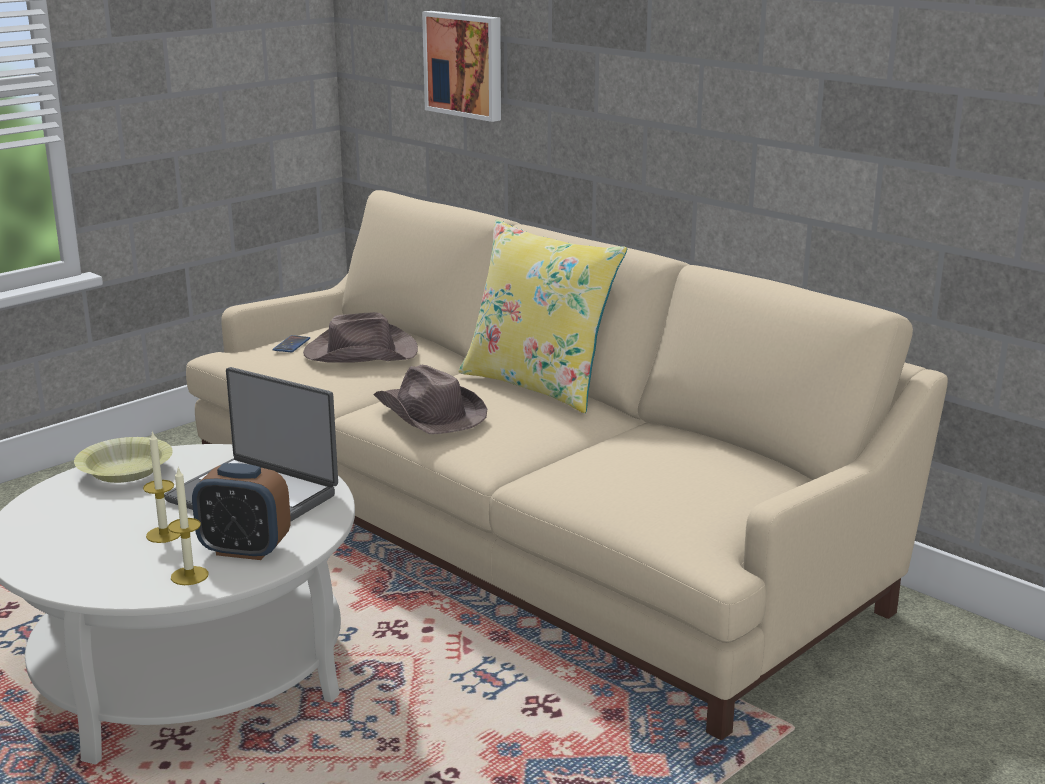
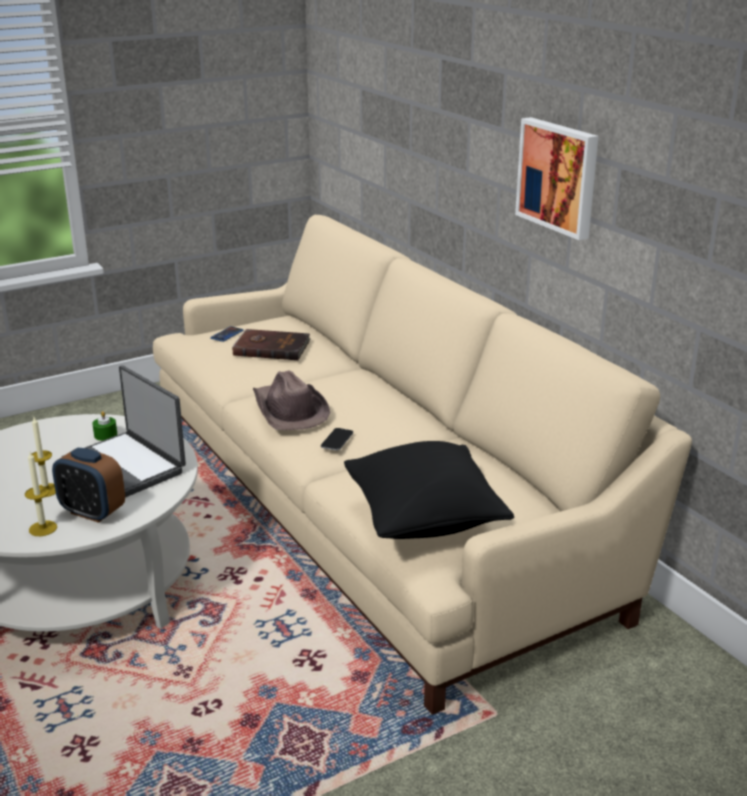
camera: 15 degrees right, 5 degrees up
yellow bowl [74,437,173,483] -> none
brown hat [303,312,418,363] -> brown book [232,329,310,360]
picture [422,11,501,122] -> picture moved to [515,117,599,240]
yellow pillow [458,219,627,413] -> none
none -> green candle [92,411,117,441]
none -> phone [321,428,353,451]
none -> black pillow [344,441,514,539]

